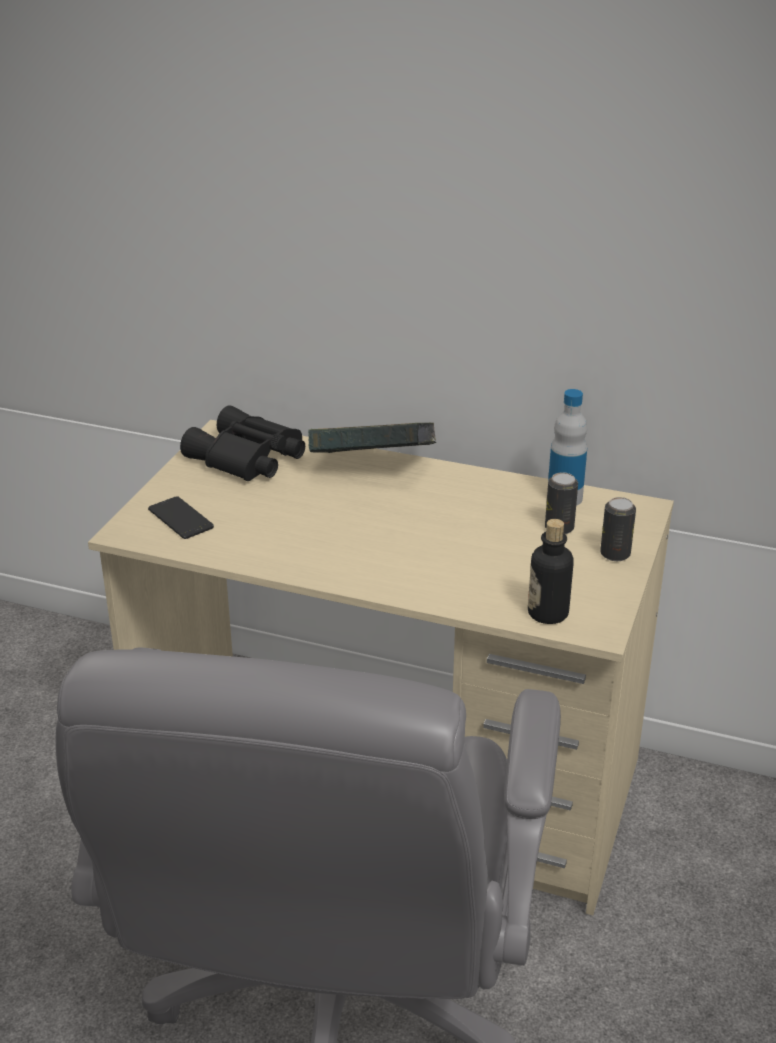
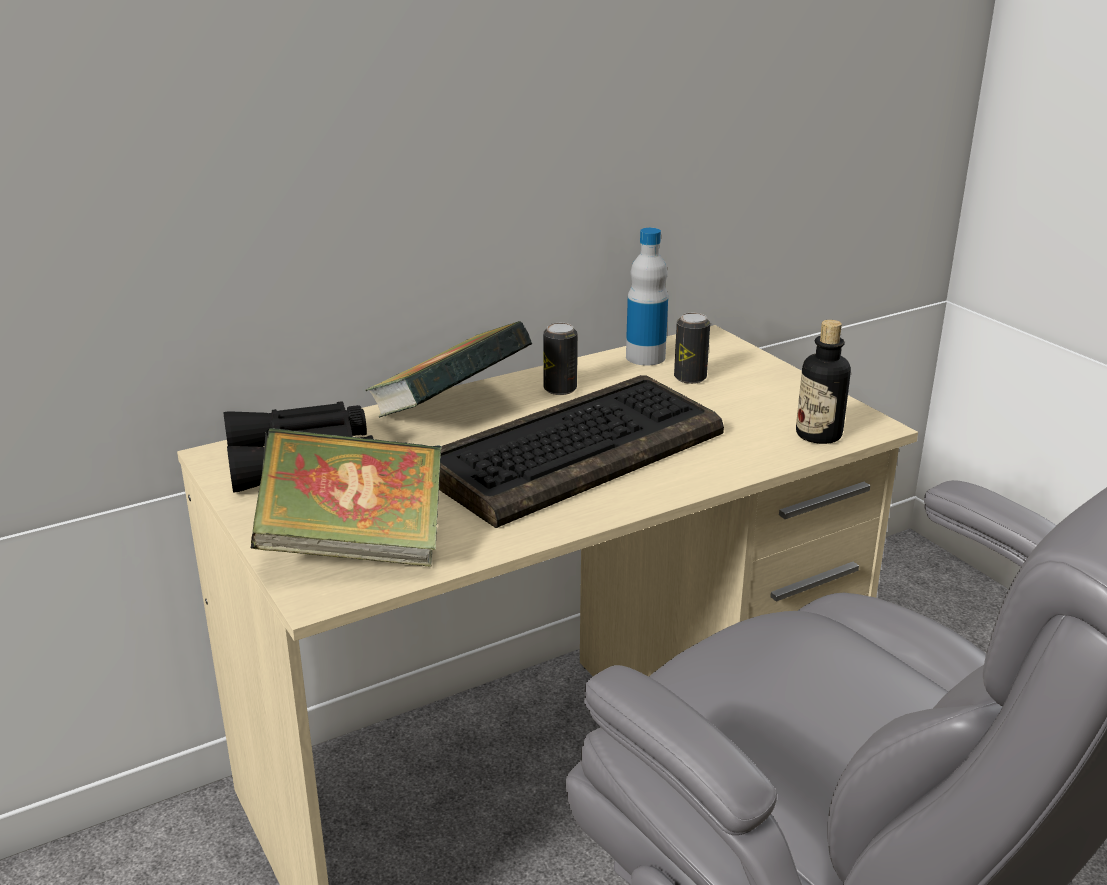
camera: 50 degrees left, 5 degrees down
phone [148,496,214,539] -> book [251,428,442,567]
can [600,497,636,561] -> can moved to [543,323,577,395]
none -> keyboard [439,375,724,528]

